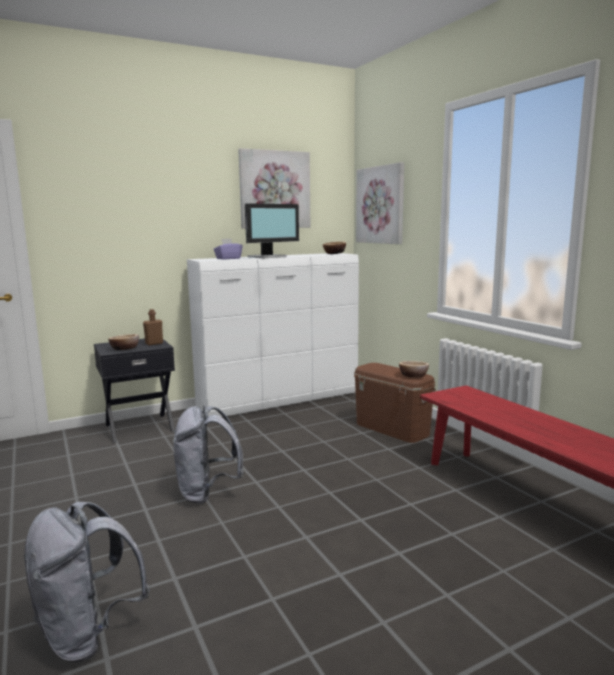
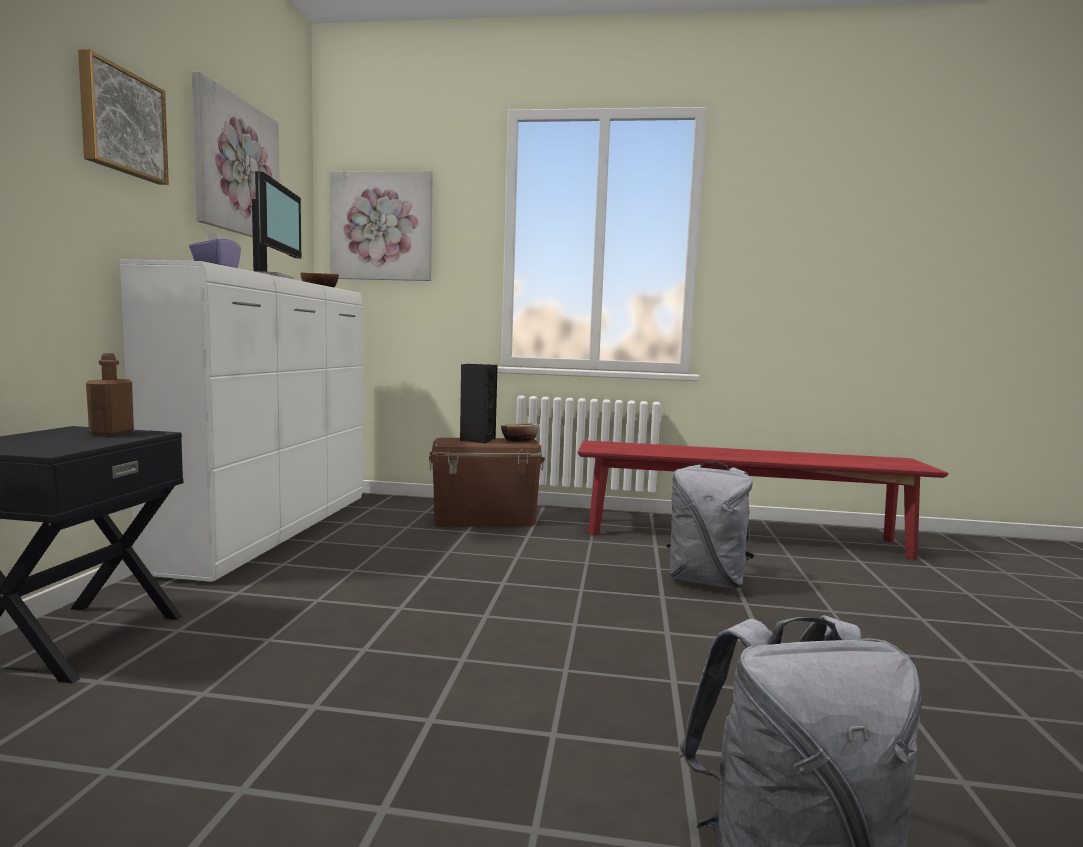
camera: 55 degrees left, 5 degrees down
bowl [108,334,139,350] -> none
grey backpack [173,405,244,504] -> grey backpack moved to [667,461,755,588]
none -> picture [78,49,169,185]
none -> black speaker [460,364,497,444]

